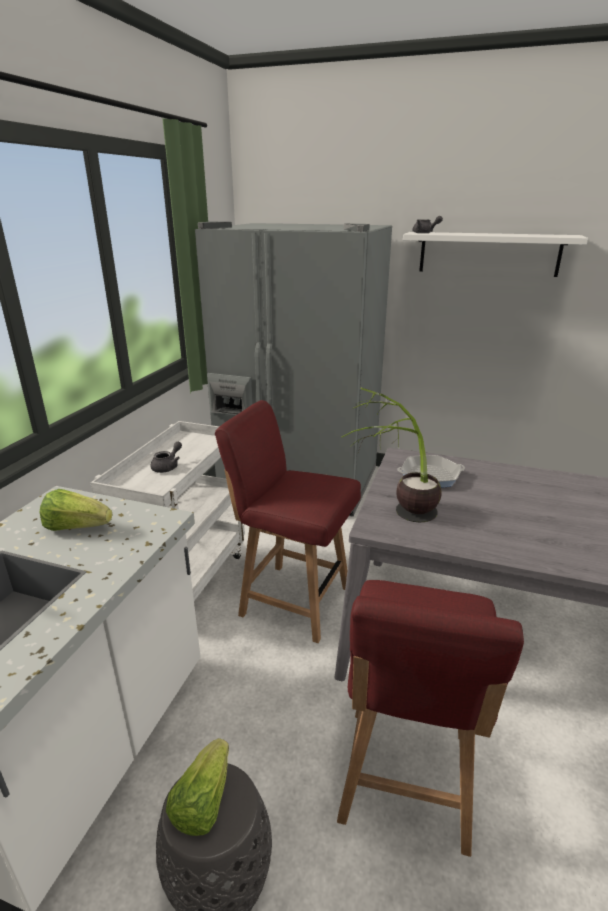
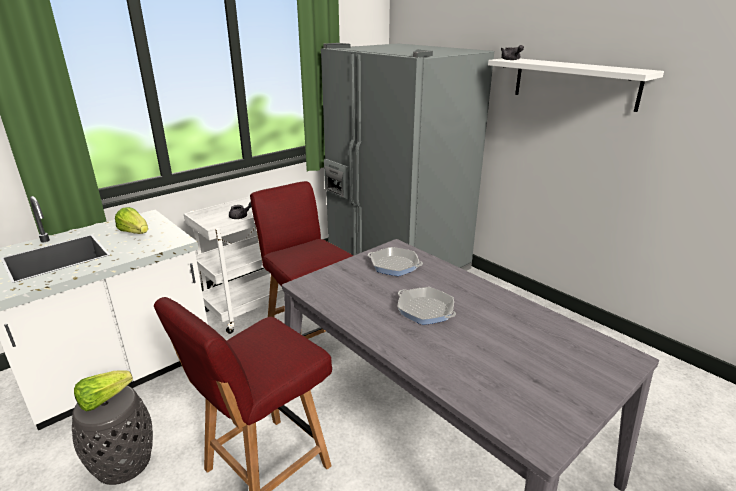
camera: 30 degrees right, 0 degrees up
potted plant [342,388,441,522] -> none
none -> frying pan [398,287,456,325]

